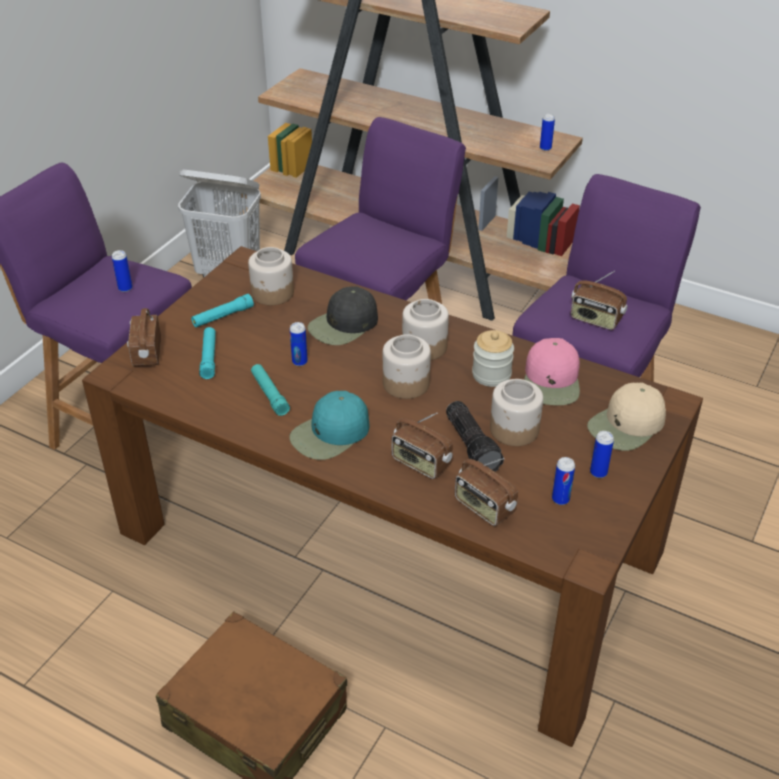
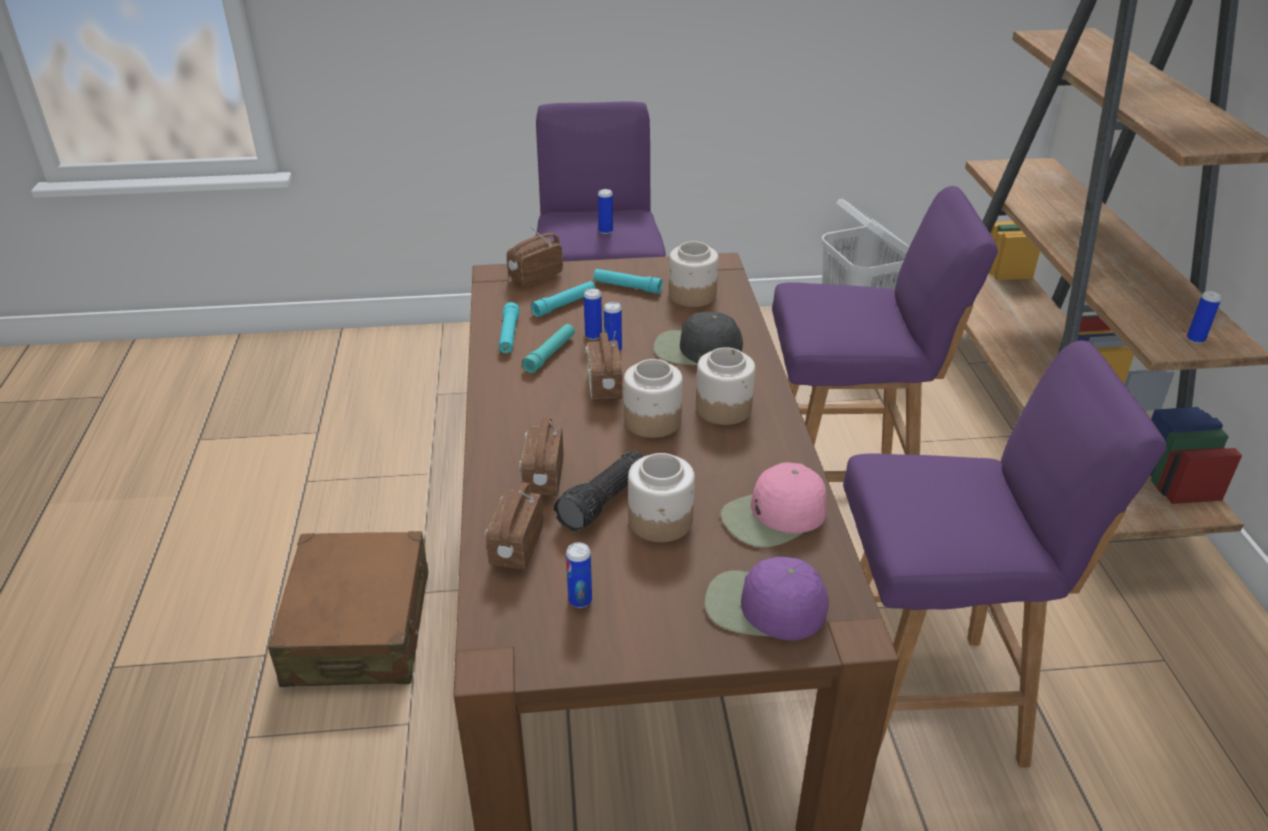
camera: 55 degrees right, 5 degrees down
turquoise cap [289,391,369,460] -> none
jar [472,330,514,387] -> none
radio [571,270,627,330] -> radio moved to [585,331,623,401]
beige cap [587,383,666,451] -> purple cap [705,557,829,640]
can [590,431,614,478] -> can moved to [584,288,602,340]
none -> turquoise flashlight [499,302,520,353]

